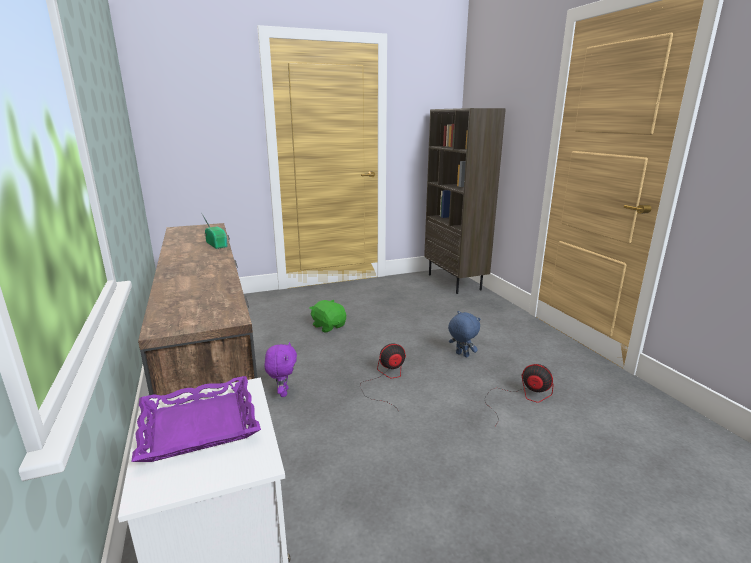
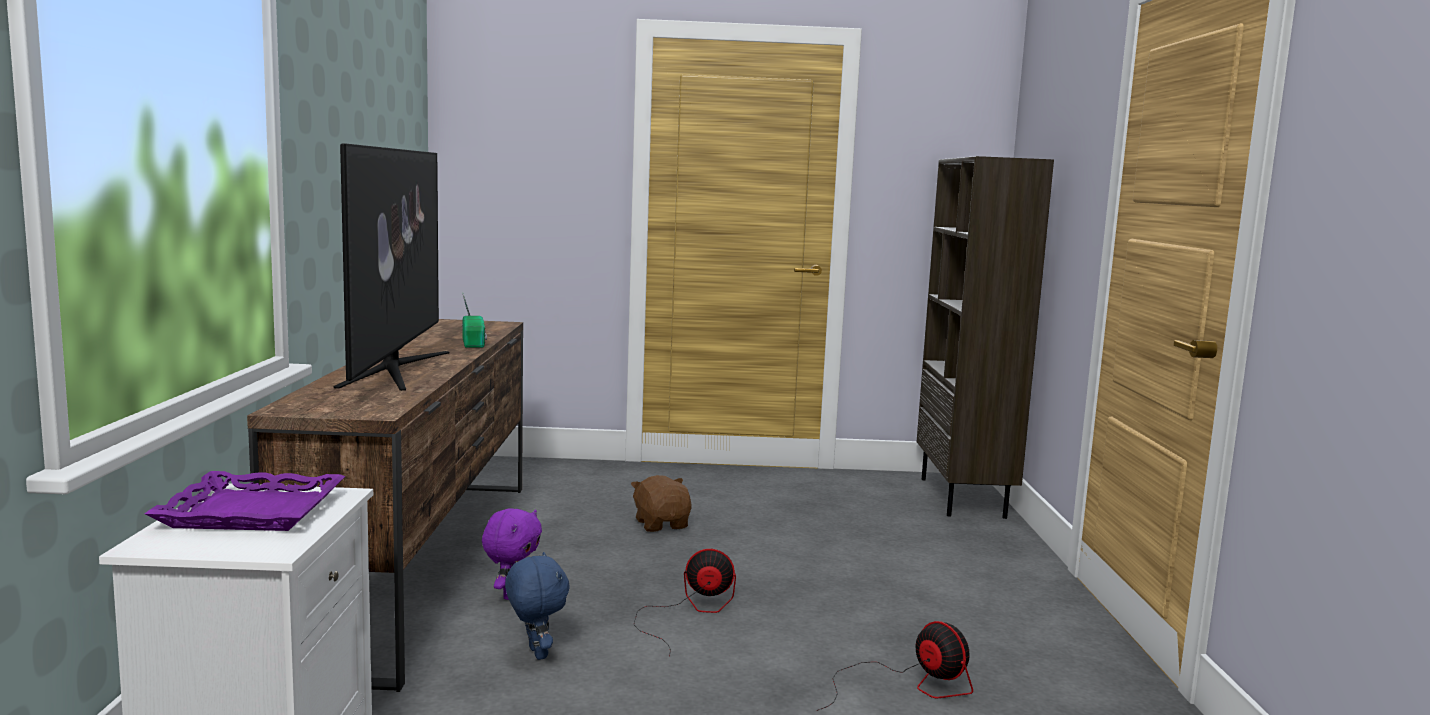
camera: 20 degrees right, 10 degrees down
green plush toy [310,300,346,333] -> brown plush toy [631,475,692,532]
blue plush toy [448,311,480,358] -> blue plush toy moved to [505,552,570,660]
none -> television [334,143,449,391]

